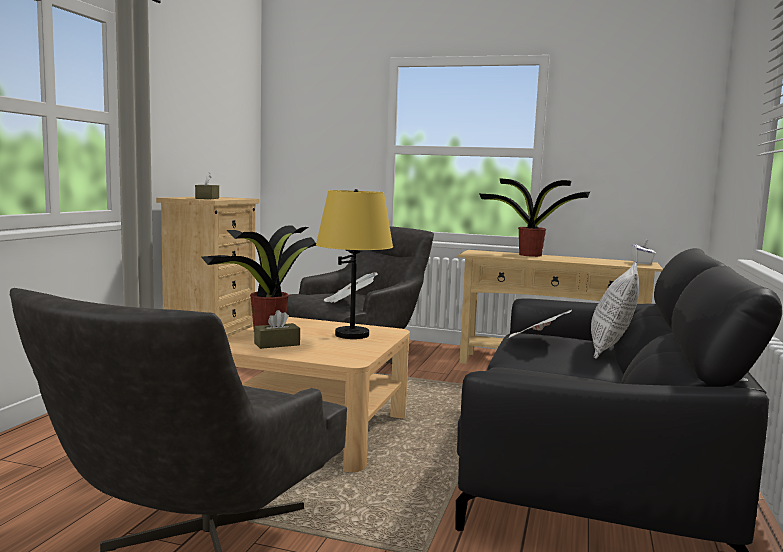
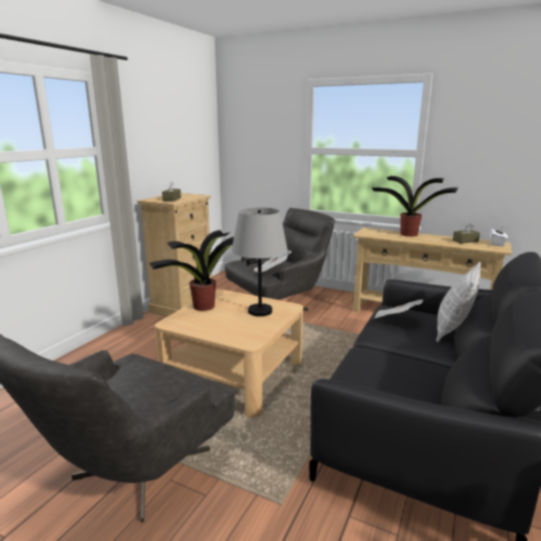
camera: 10 degrees right, 10 degrees up
brown tissue box [254,310,300,349] -> brown tissue box moved to [453,223,480,244]
yellow table lamp [316,189,393,339] -> grey table lamp [231,207,288,317]

